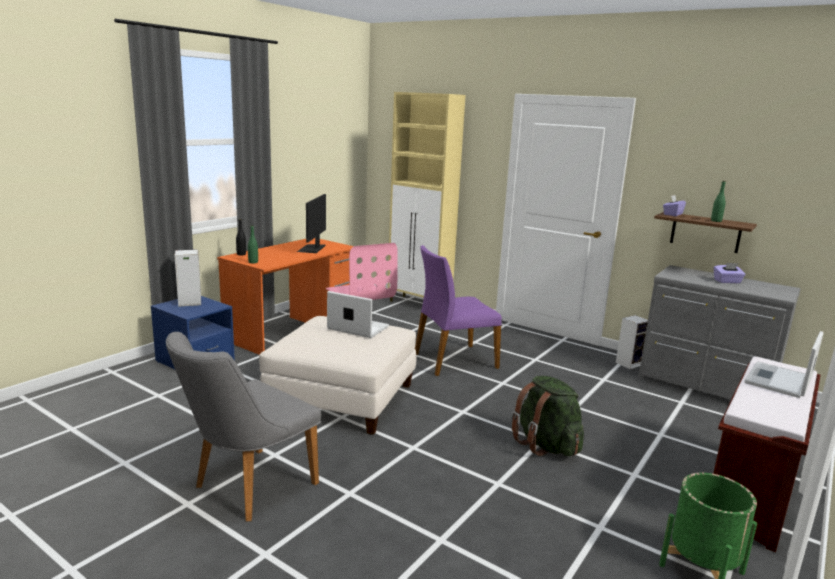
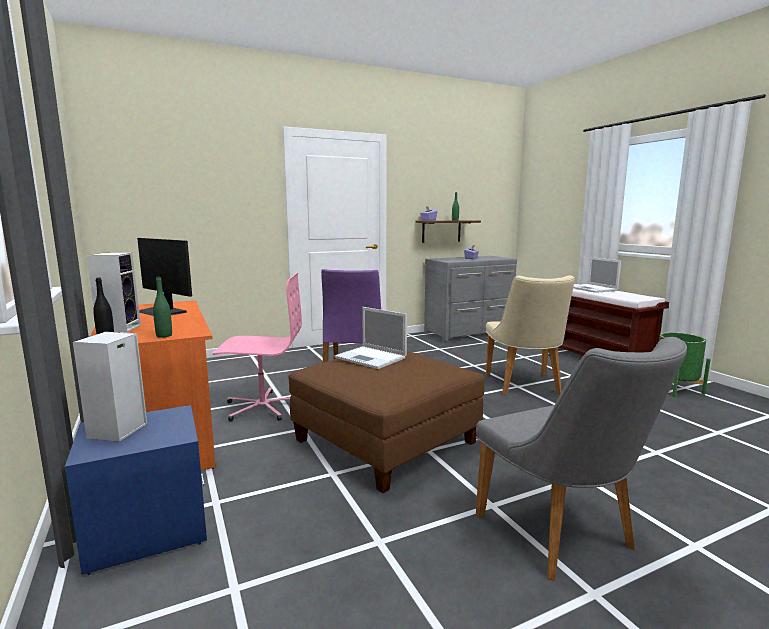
camera: 60 degrees left, 5 degrees down
white ottoman [259,316,417,435] -> brown ottoman [289,351,485,493]
laptop [327,291,389,338] -> laptop turned 105 degrees counterclockwise [335,307,407,369]
beige cabinet [388,92,466,302] -> none
green backpack [512,376,584,456] -> beige chair [486,275,575,395]
speaker [616,315,648,369] -> speaker moved to [87,253,141,333]

